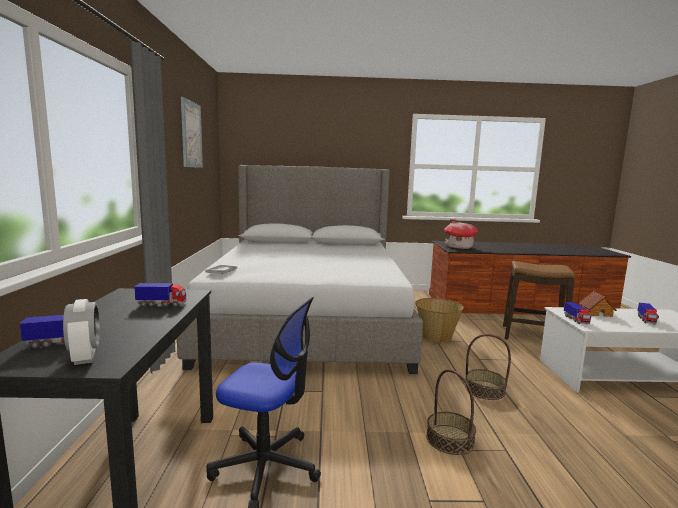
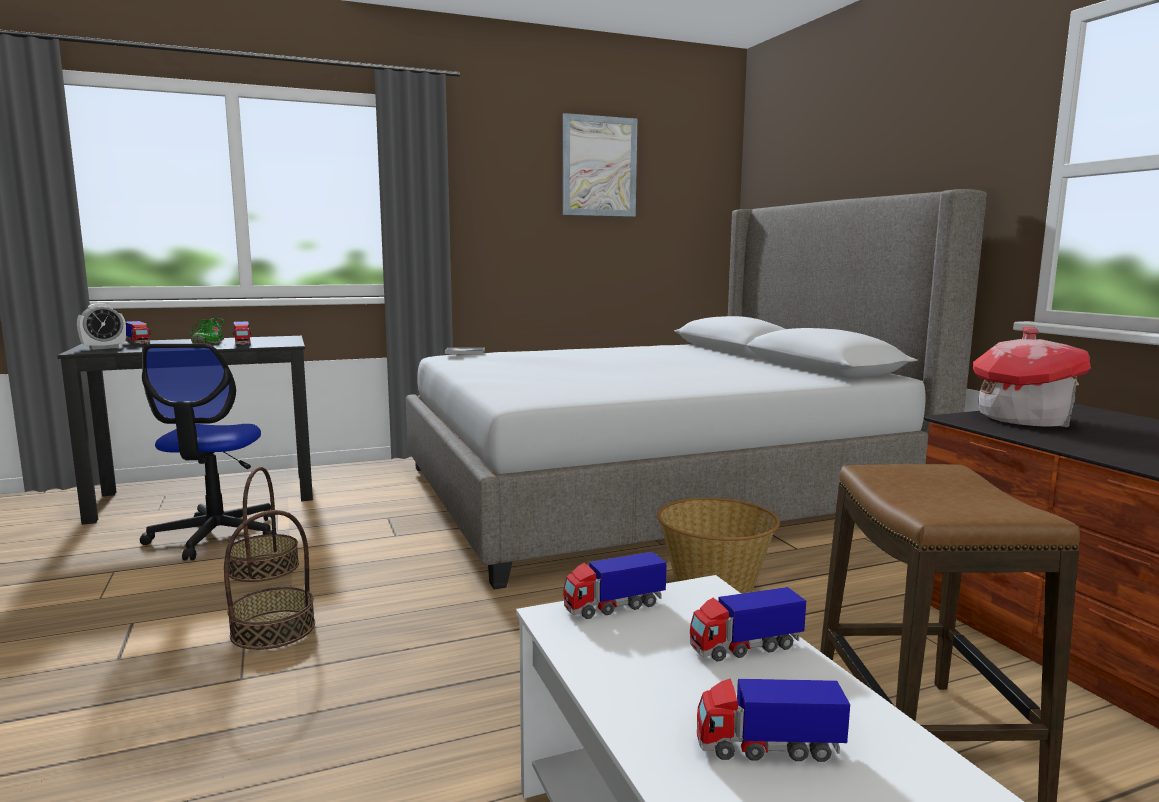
camera: 70 degrees right, 0 degrees up
basket [465,334,511,400] -> basket moved to [229,467,299,582]
toy house [579,291,617,317] -> toy truck [690,587,806,662]
none -> green shoe [190,318,226,344]

